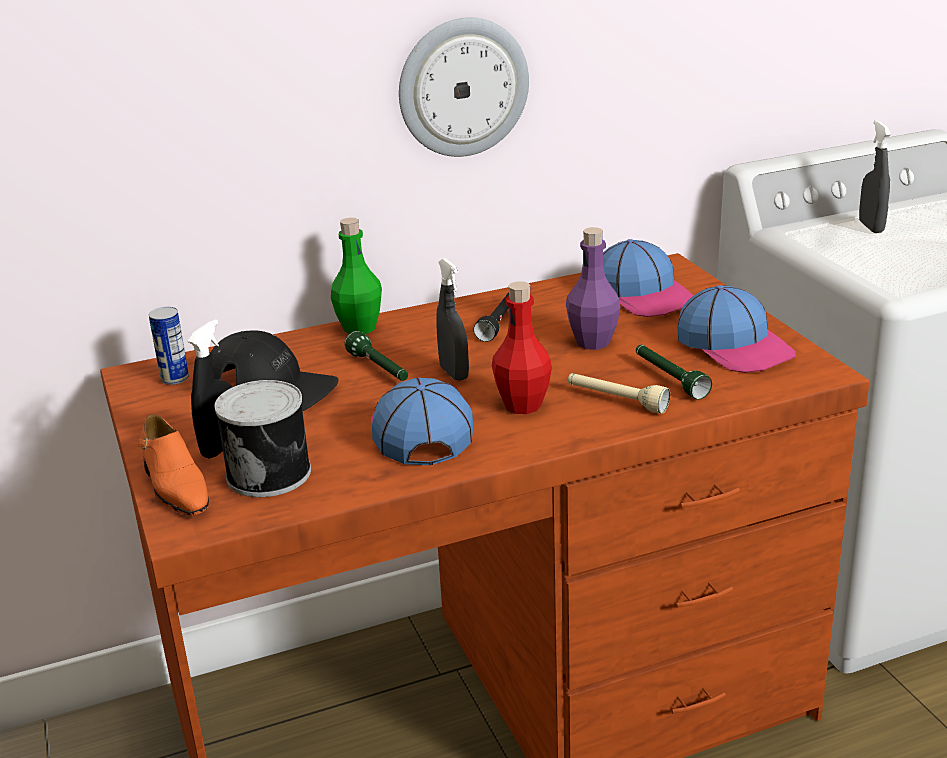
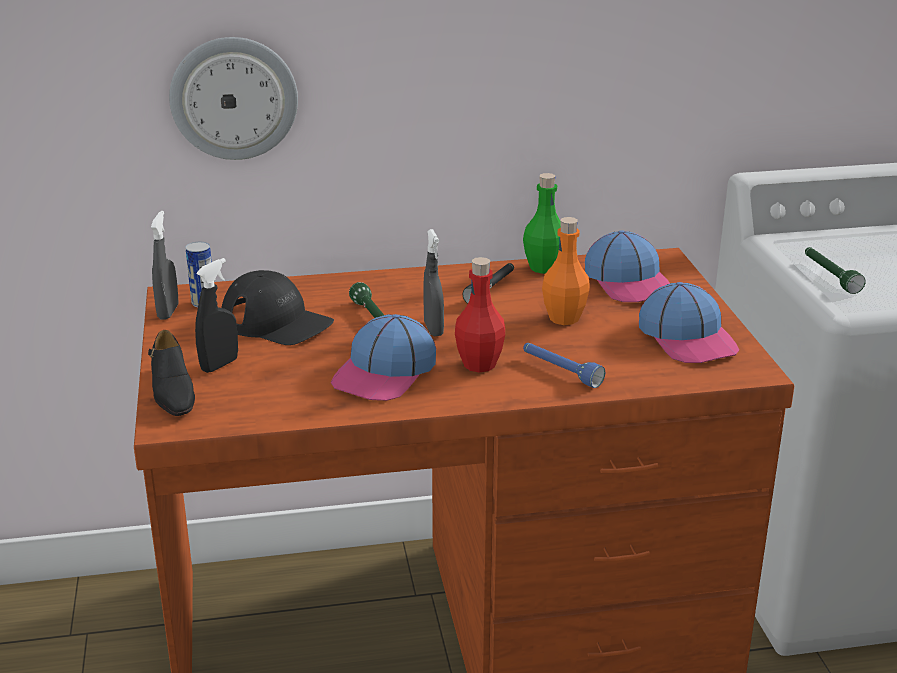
camera: 10 degrees right, 0 degrees up
orange shoe [138,414,209,516] -> black shoe [148,330,195,416]
can [214,380,311,497] -> none
green bottle [331,218,382,334] -> green bottle moved to [523,173,561,274]
cap [371,377,473,465] -> cap turned 150 degrees counterclockwise [331,314,436,401]
wall clock [399,17,529,157] -> wall clock moved to [169,37,298,160]
purple bottle [566,227,621,350] -> orange bottle [542,217,590,325]
beige flashlight [568,373,670,414] -> blue flashlight [523,343,605,388]
green flashlight [636,345,712,399] -> green flashlight moved to [805,247,865,294]
grey spray bottle [859,120,891,233] -> grey spray bottle moved to [151,211,178,320]

